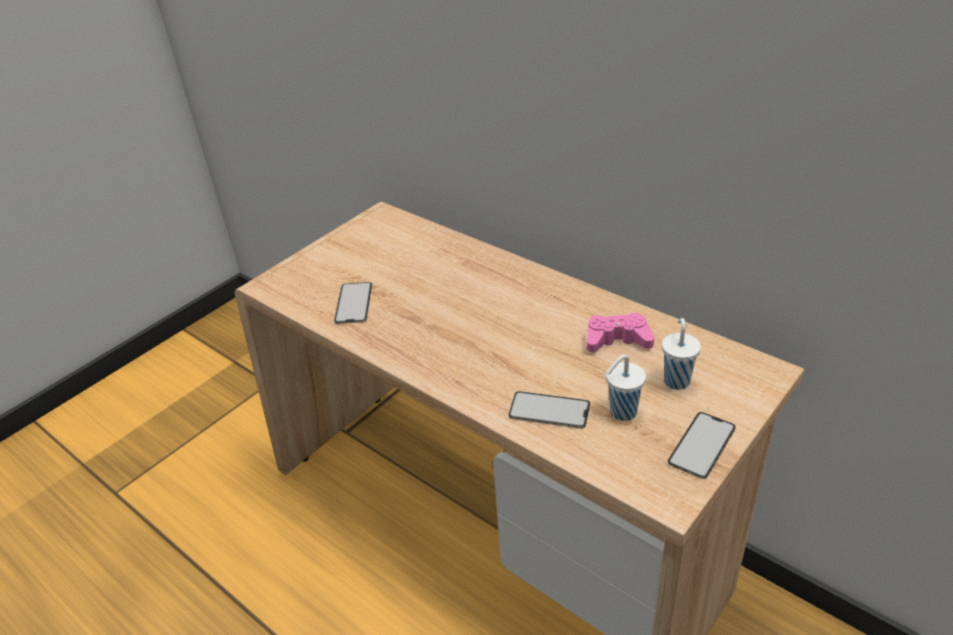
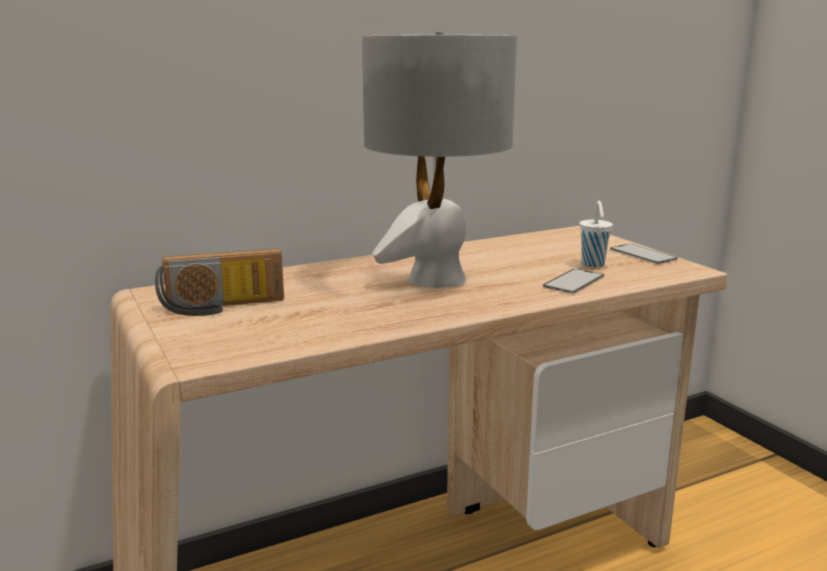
camera: 70 degrees left, 20 degrees down
phone [334,282,372,324] -> none
pink game controller [587,313,654,352] -> none
white cup [662,318,701,390] -> none
none -> radio [155,249,284,316]
none -> grey table lamp [362,32,517,288]

